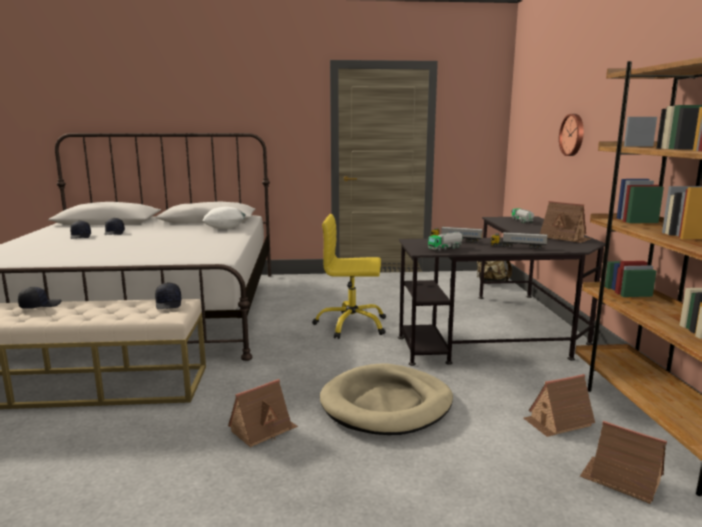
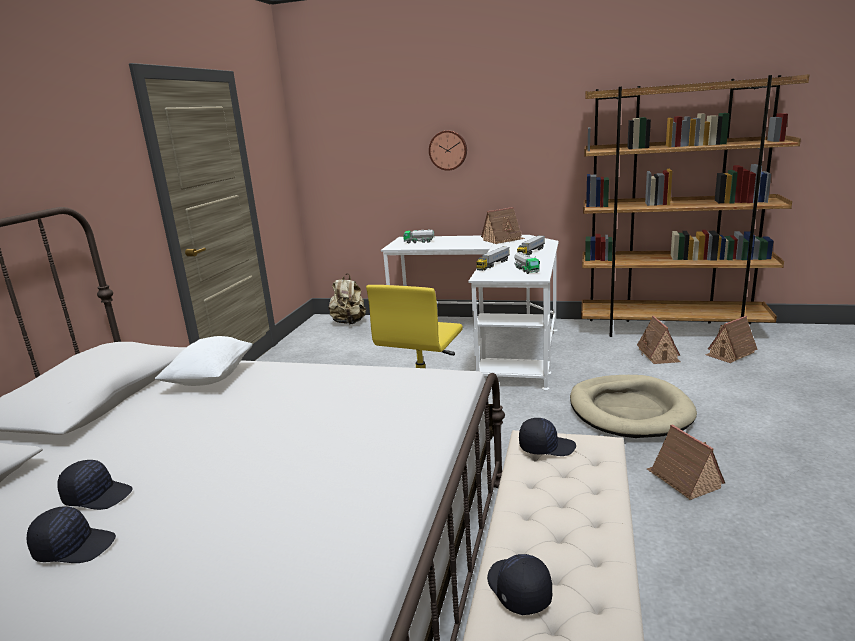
camera: 70 degrees left, 5 degrees up
black desk [398,216,605,366] -> white desk [381,235,559,391]

